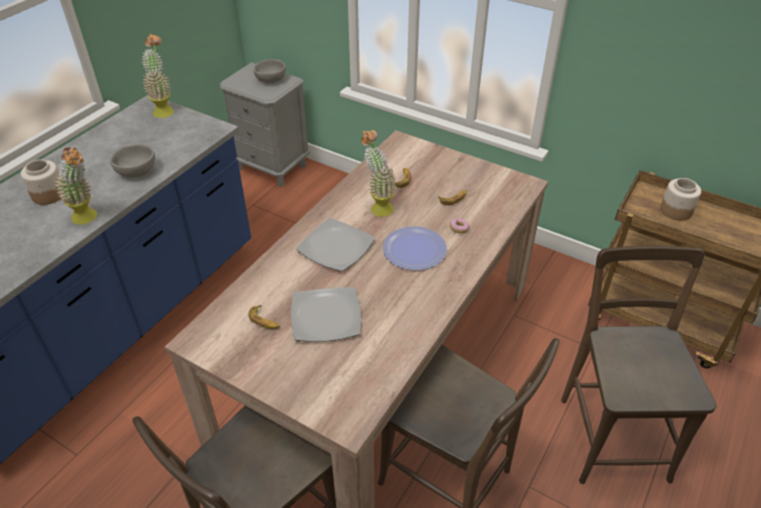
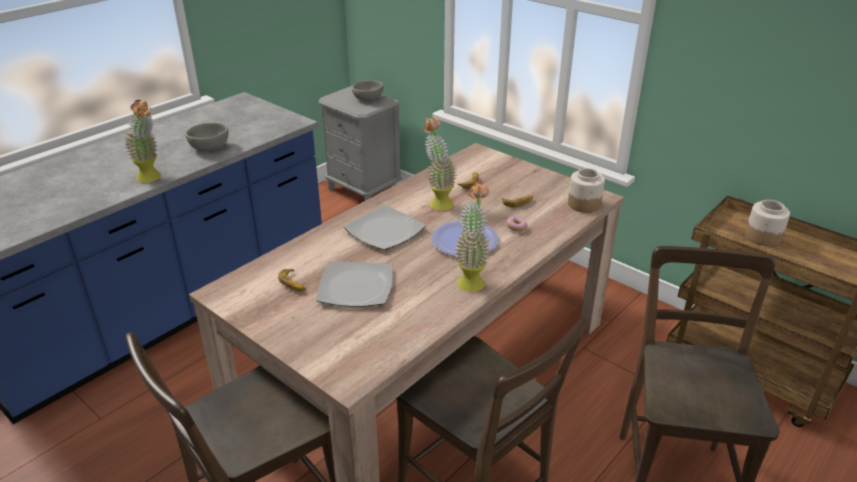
camera: 10 degrees right, 10 degrees down
jar [21,159,62,205] -> jar moved to [568,168,605,213]
potted plant [142,33,174,118] -> potted plant moved to [454,182,490,292]

